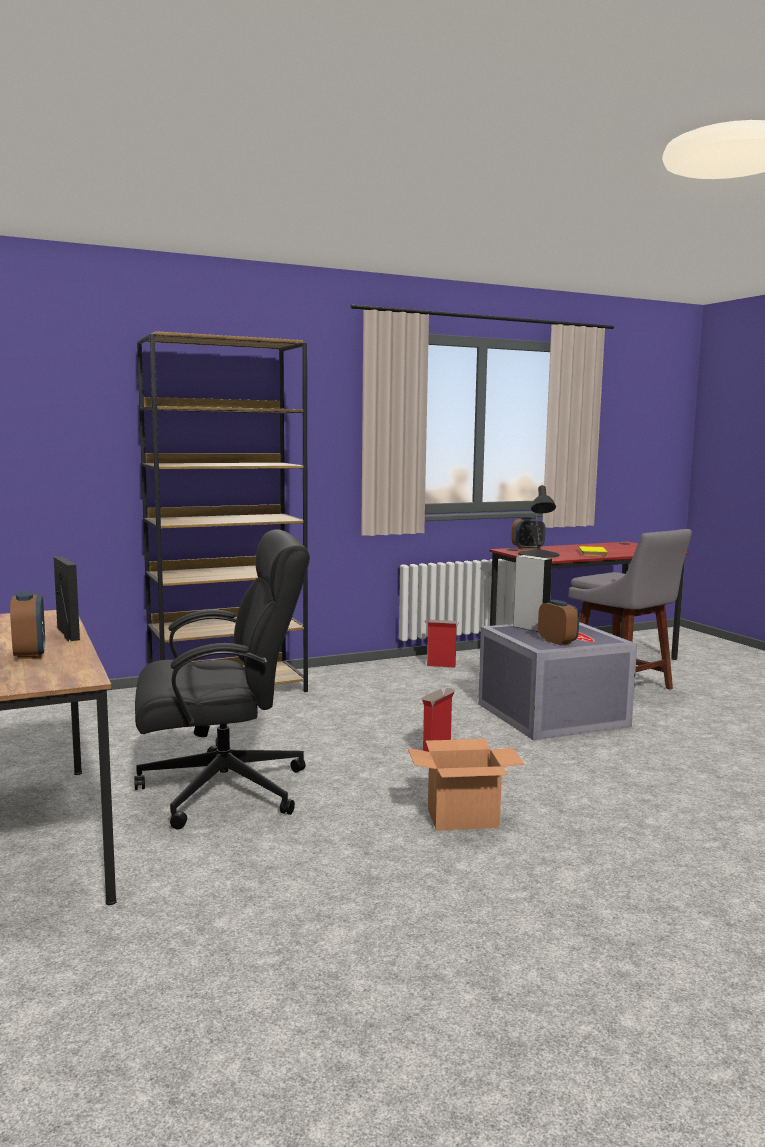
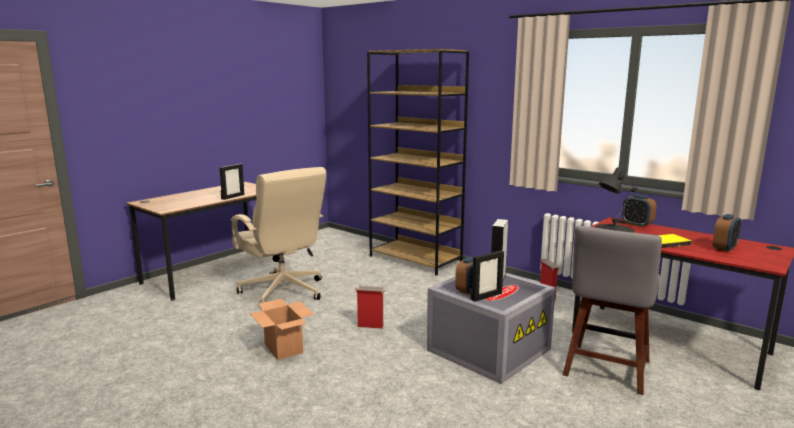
camera: 65 degrees right, 5 degrees up
alarm clock [10,591,45,660] -> alarm clock moved to [712,214,741,252]
black office chair [134,529,310,829] -> beige office chair [231,167,326,303]
none -> picture frame [470,250,504,302]

